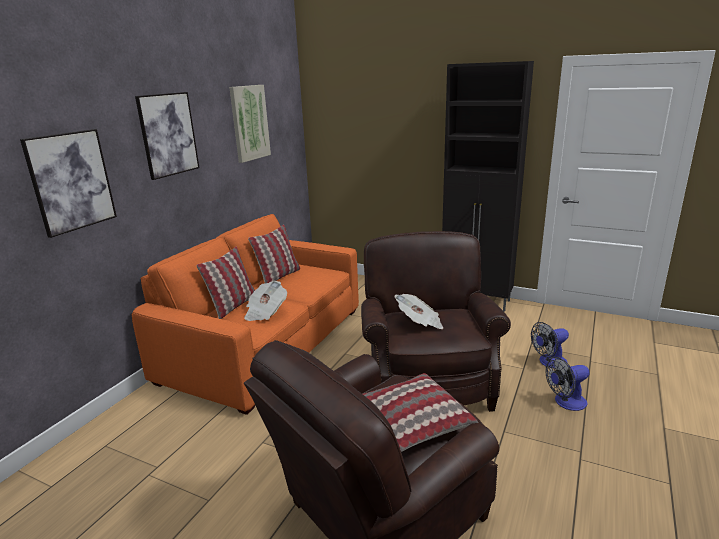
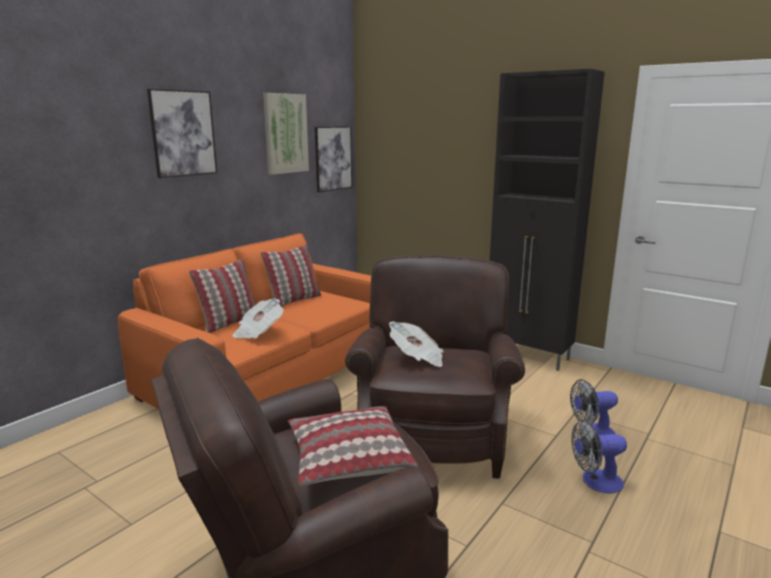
camera: 10 degrees right, 5 degrees down
picture [20,129,117,238] -> picture moved to [315,126,352,192]

